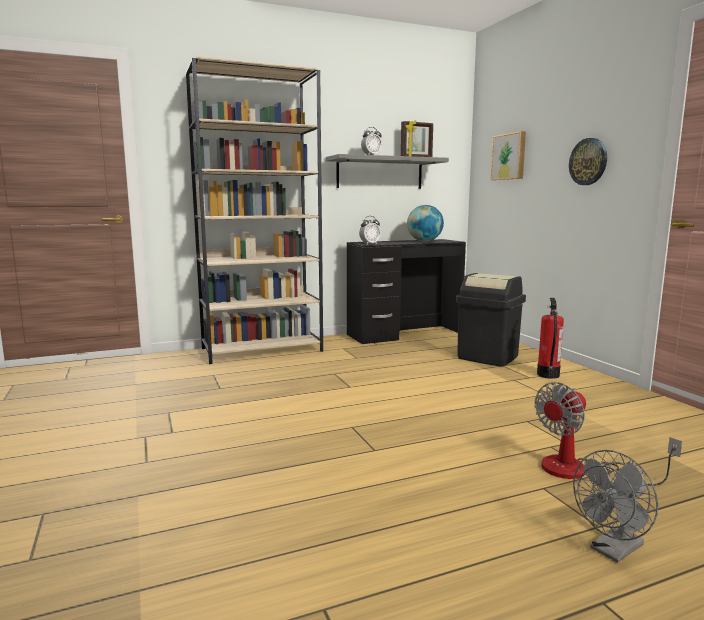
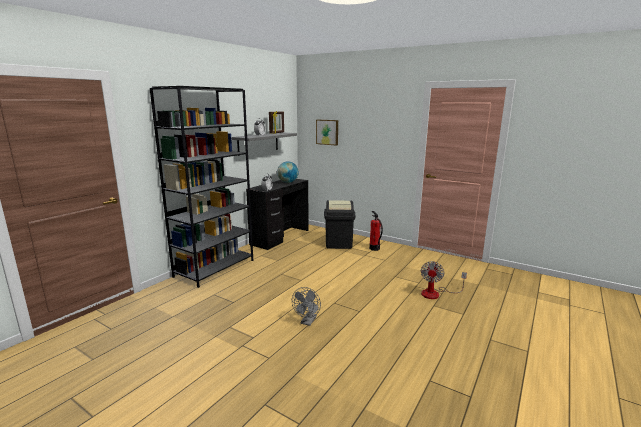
camera: 35 degrees left, 5 degrees up
beige bookcase [186,56,323,364] -> black bookcase [150,86,253,288]
wall clock [569,138,607,185] -> none
grey fan [573,450,658,563] -> grey fan moved to [292,287,321,326]

